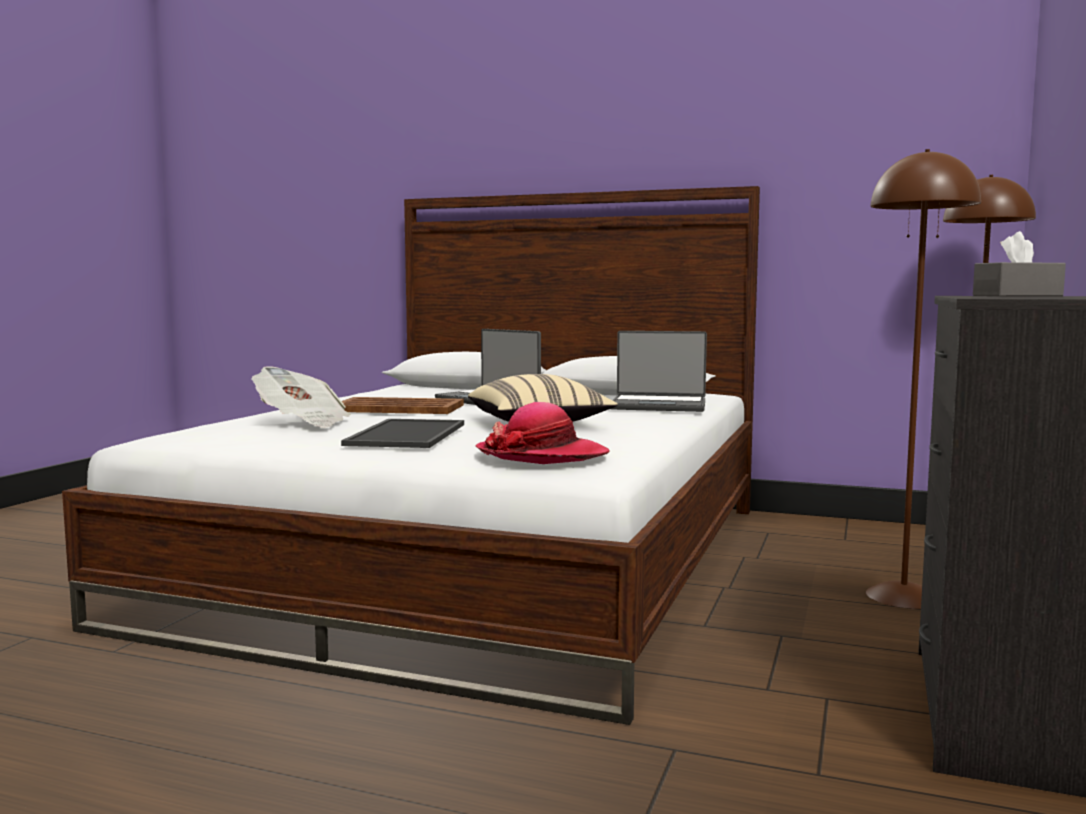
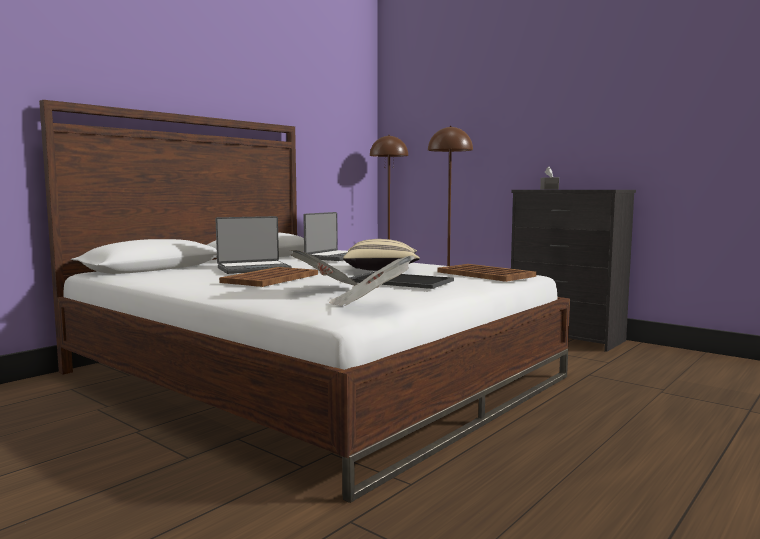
camera: 70 degrees left, 0 degrees up
hat [475,402,609,464] -> brown tray [437,264,536,282]
none -> newspaper [329,256,415,306]

